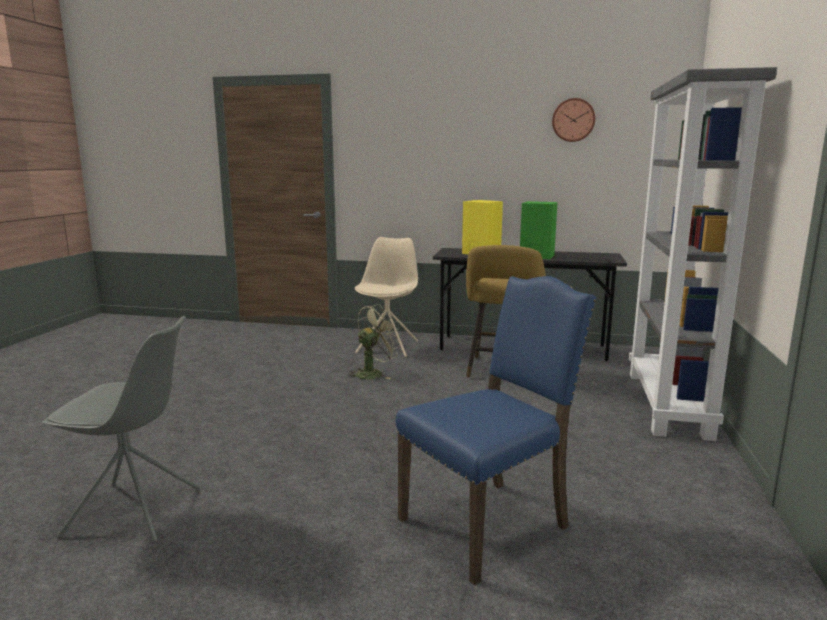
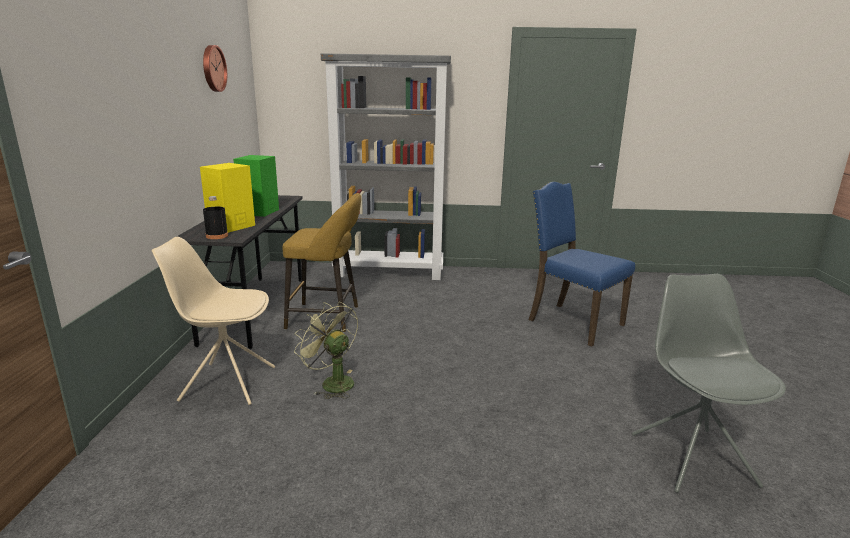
camera: 100 degrees left, 5 degrees up
none -> black bottle [203,196,228,239]

